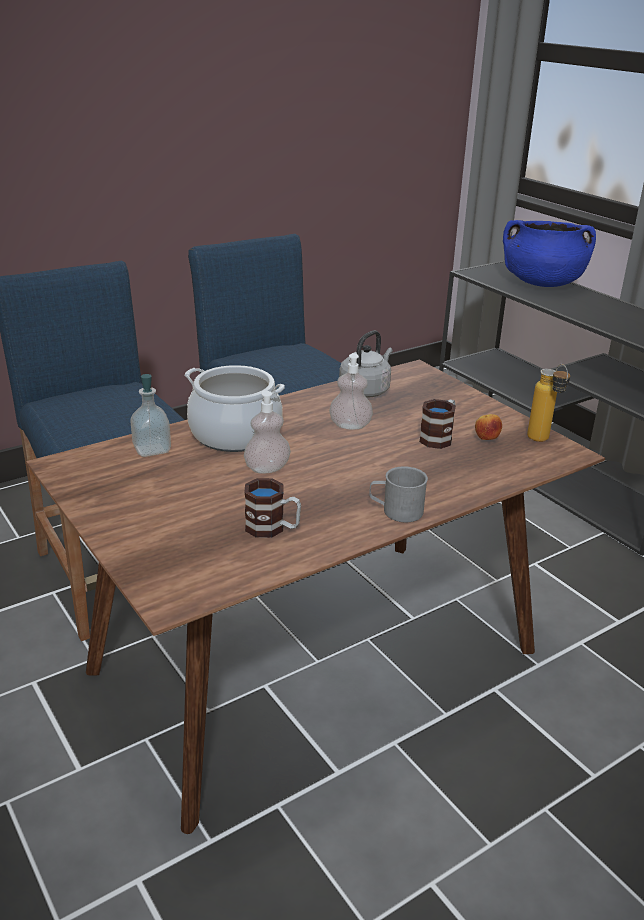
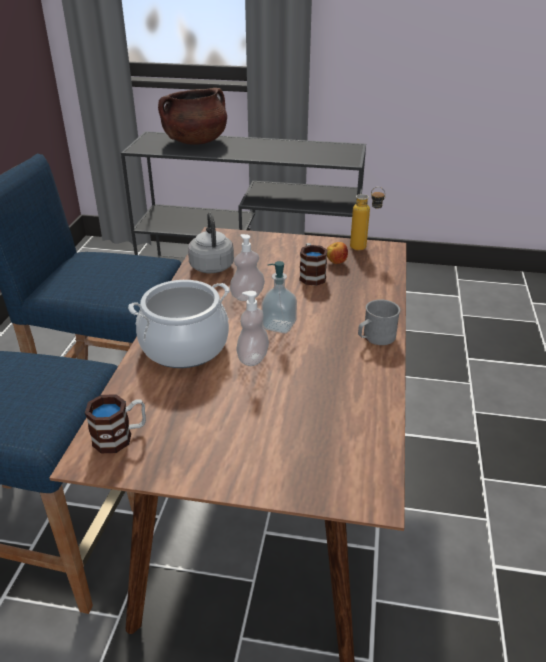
camera: 45 degrees left, 5 degrees up
soap dispenser [130,374,171,457] -> soap dispenser moved to [262,261,297,333]
mug [244,478,301,538] -> mug moved to [85,394,146,453]
blue cooking pot [503,220,596,287] -> brown cooking pot [158,88,227,145]

